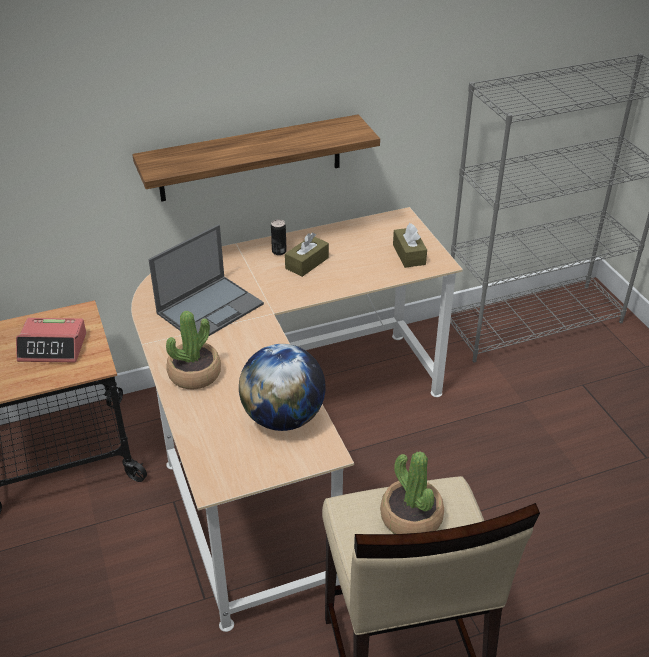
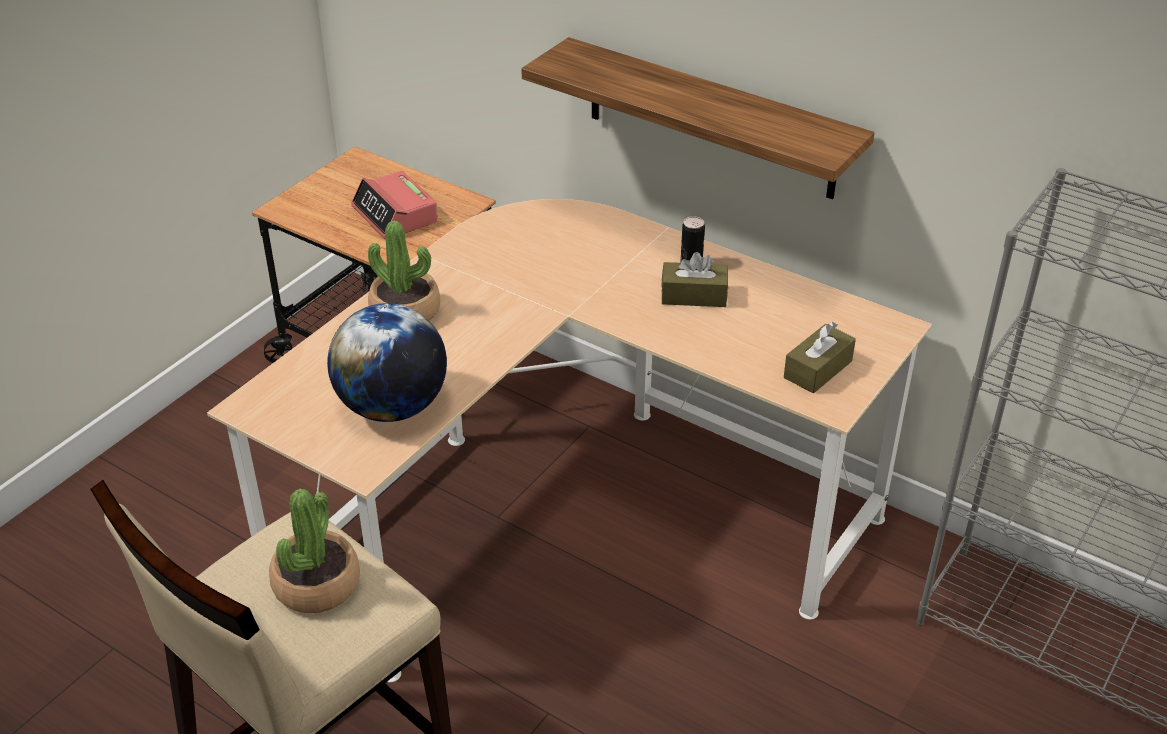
camera: 55 degrees right, 0 degrees up
laptop [148,224,264,337] -> none

